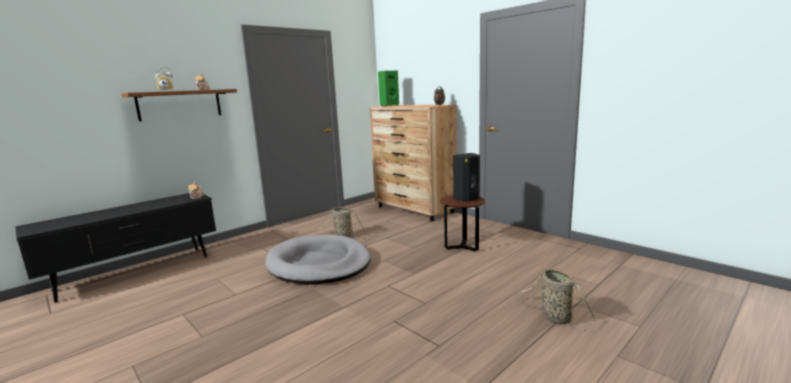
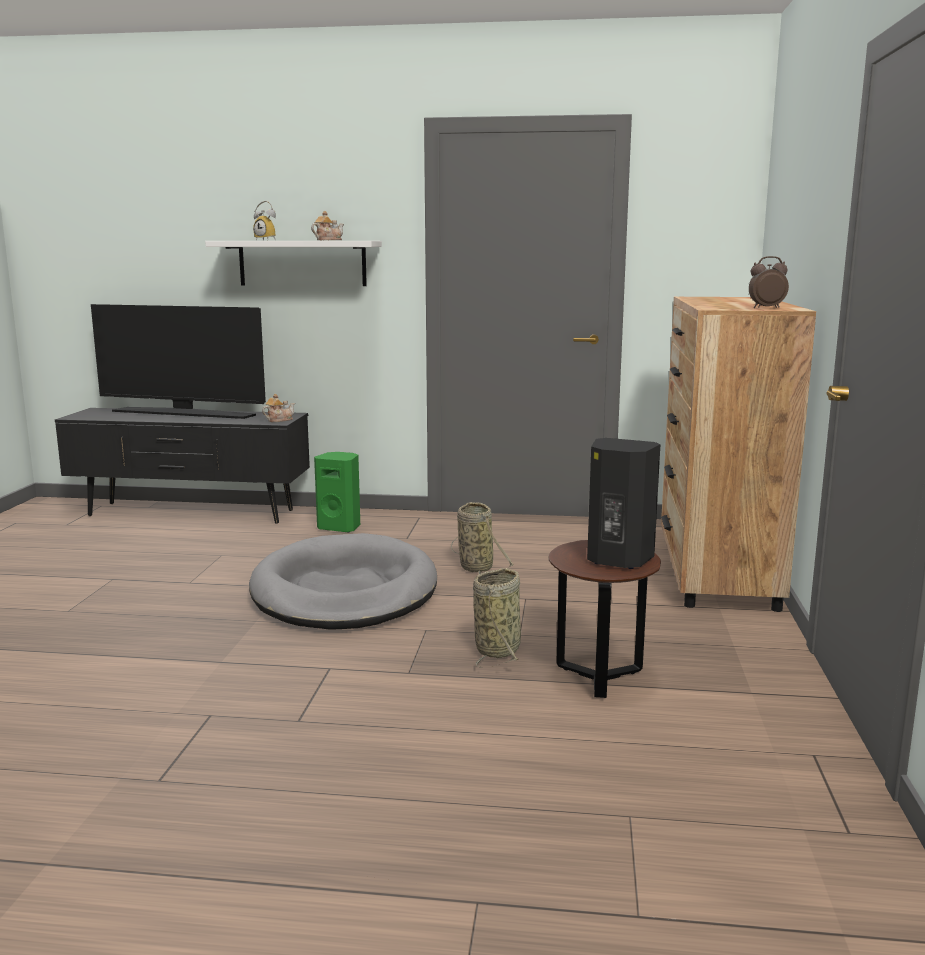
camera: 50 degrees right, 0 degrees up
brown shelf [121,89,237,121] -> white shelf [205,241,382,286]
green speaker [378,71,399,107] -> green speaker moved to [314,452,360,533]
basket [518,269,594,331] -> basket moved to [473,568,521,668]
none -> television [91,304,266,419]

